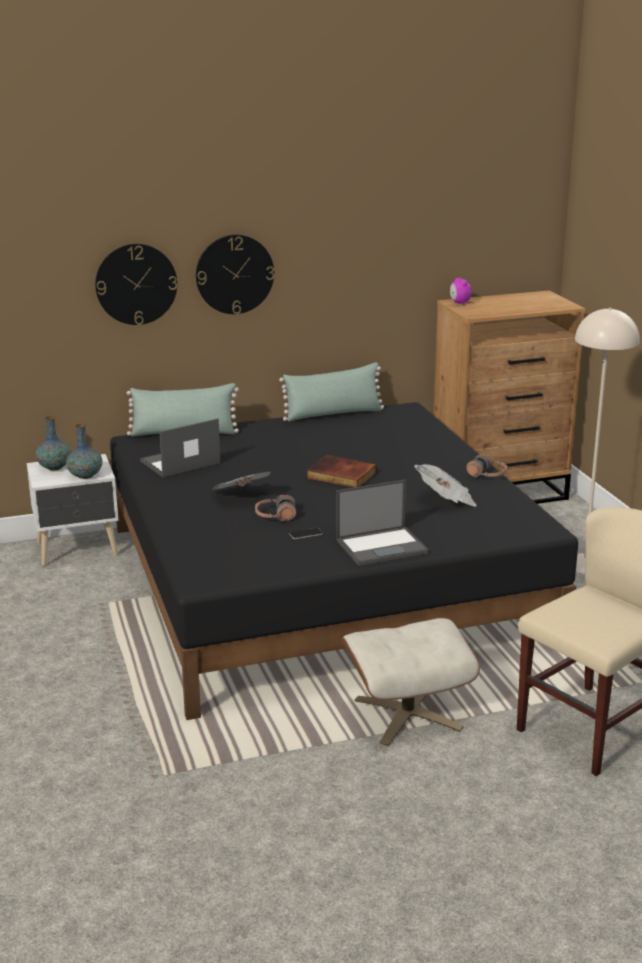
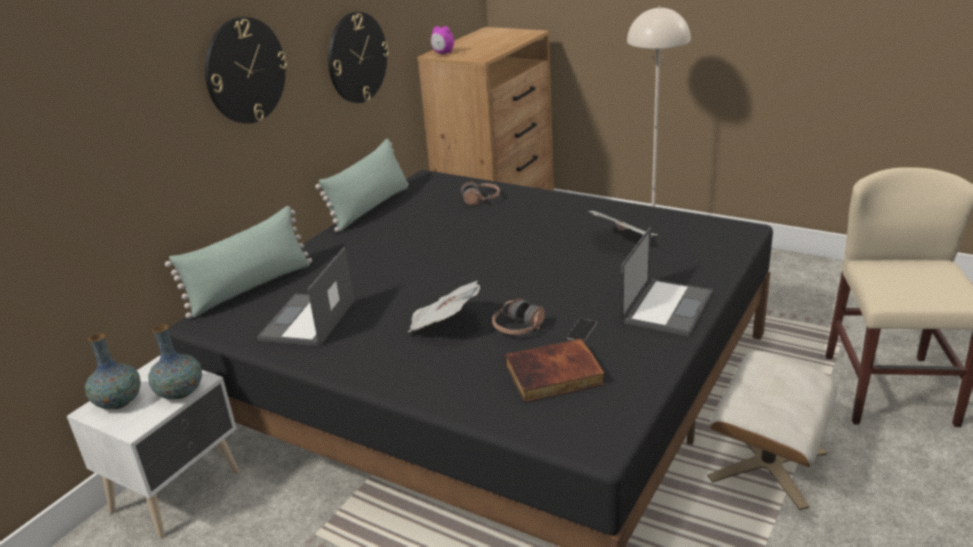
camera: 40 degrees left, 5 degrees up
wall clock [95,244,177,325] -> wall clock moved to [328,12,389,103]
book [307,455,377,488] -> book moved to [505,338,606,403]
headphones [466,454,507,477] -> headphones moved to [460,181,500,205]

